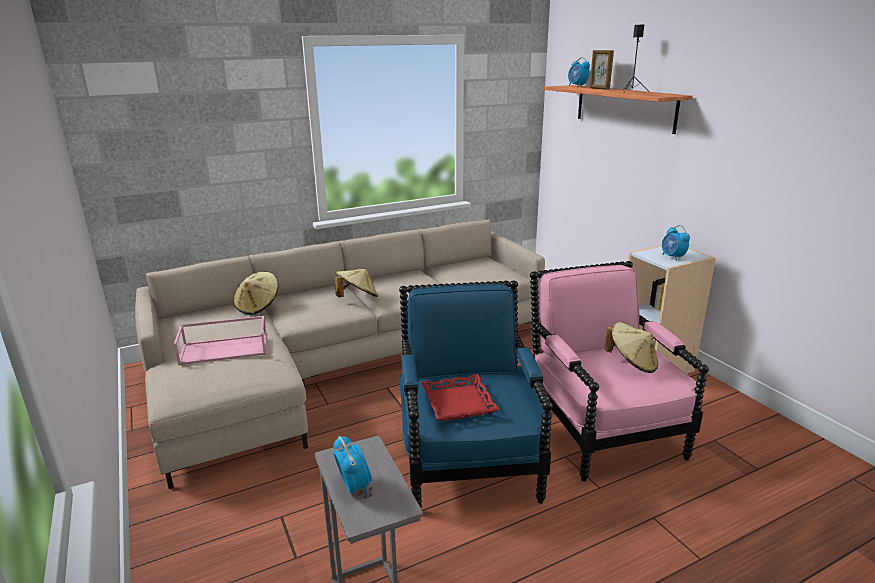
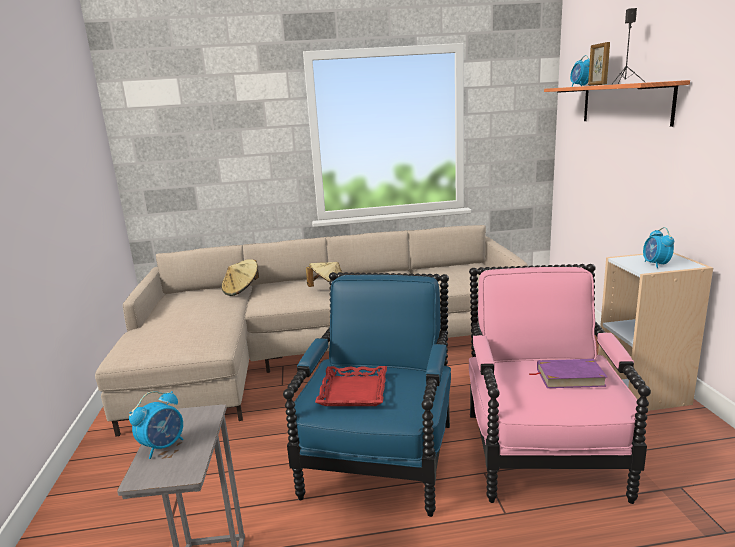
camera: 20 degrees right, 5 degrees down
pink tray [174,316,267,365] -> none
alarm clock [333,435,372,497] -> alarm clock turned 45 degrees clockwise [129,391,183,459]
beige hat [605,322,658,373] -> purple book [529,359,607,388]

